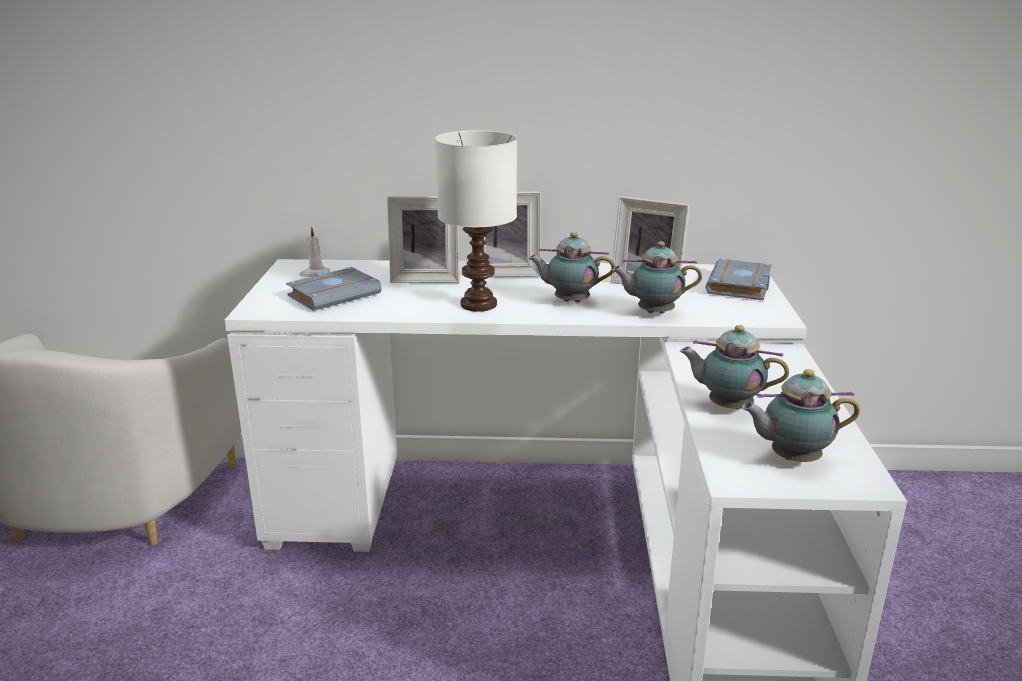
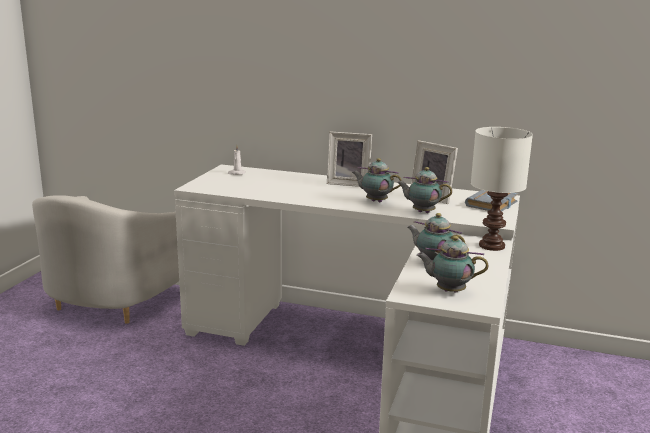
camera: 15 degrees right, 5 degrees down
grey book [286,267,382,311] -> none
picture frame [387,196,460,283] -> none
white table lamp [435,130,517,312] -> white table lamp moved to [471,127,533,251]

